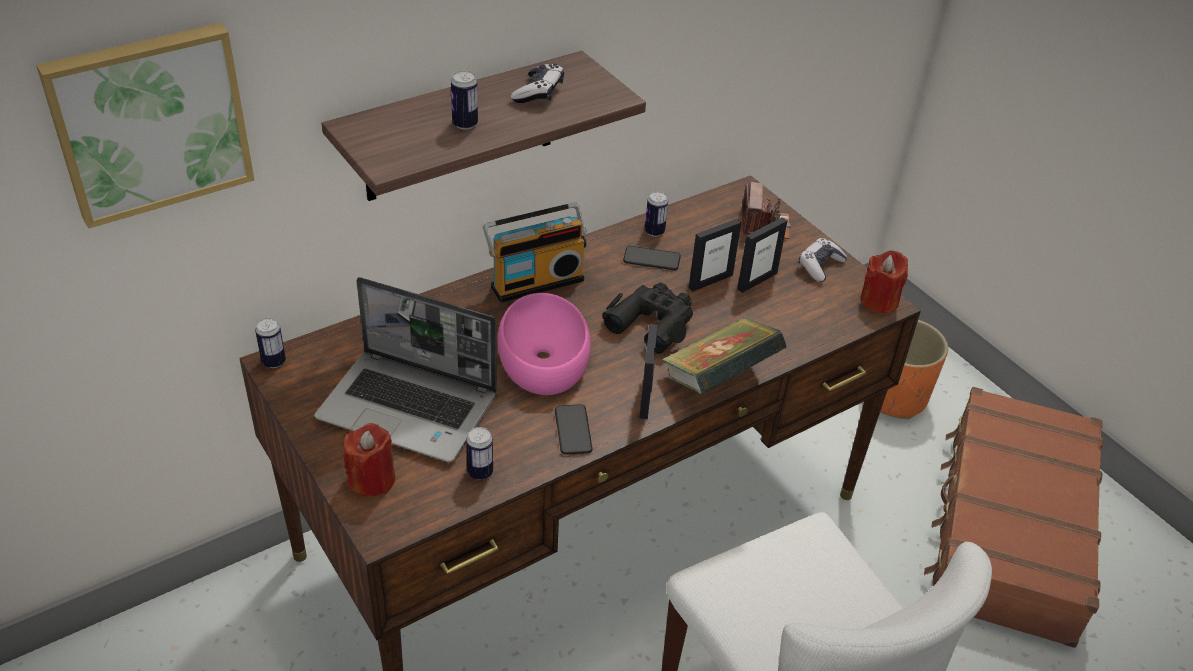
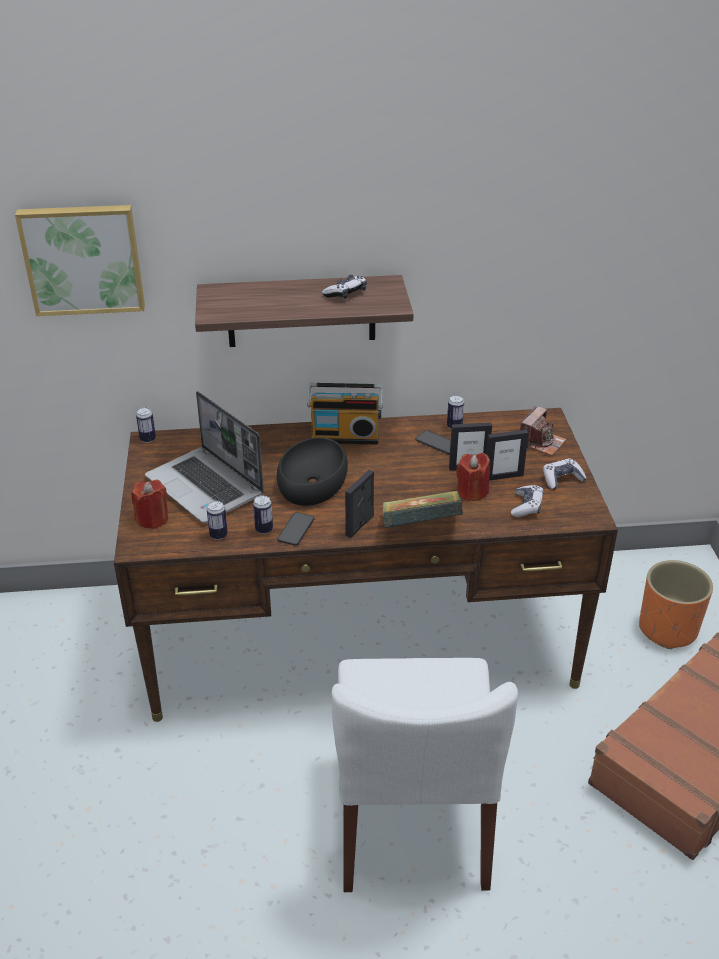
camera: 30 degrees right, 5 degrees down
can [451,71,478,129] -> can moved to [253,495,273,534]
pink bowl [497,293,591,395] -> black bowl [277,437,348,506]
black binoculars [602,282,693,354] -> none
red candle [860,250,908,314] -> red candle moved to [456,453,490,501]
none -> game controller [511,485,544,517]

